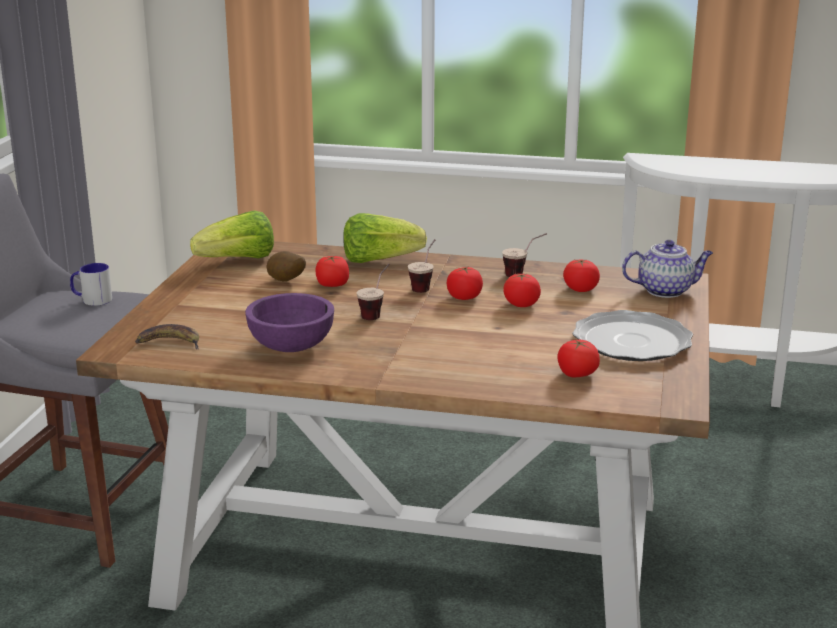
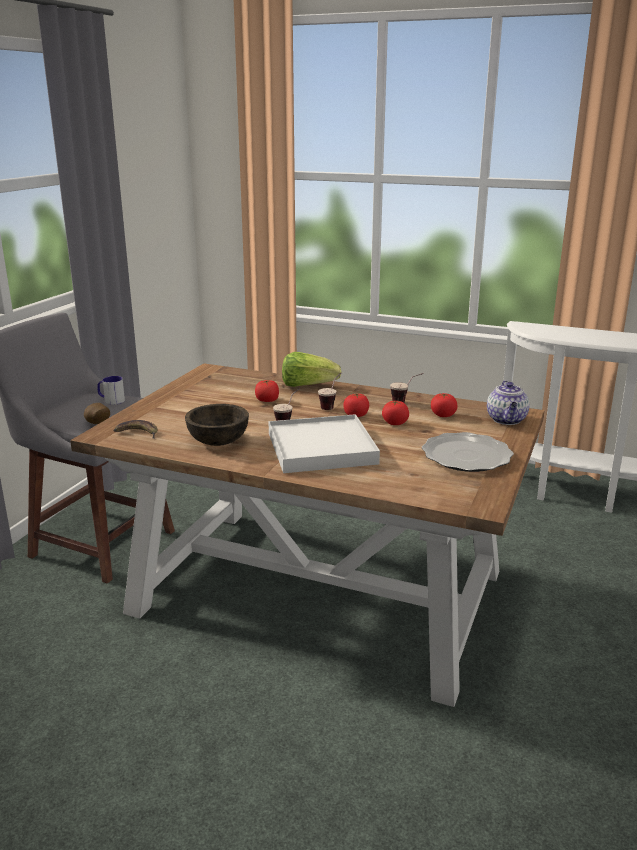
camera: 10 degrees right, 0 degrees up
lettuce [190,210,274,259] -> none
purple bowl [245,293,334,352] -> brown bowl [185,404,249,446]
potato [266,251,306,282] -> potato moved to [84,403,110,424]
tomato [557,340,600,377] -> none
teapot [622,240,713,298] -> teapot turned 90 degrees clockwise [487,380,530,425]
none -> white tray [268,414,380,473]

